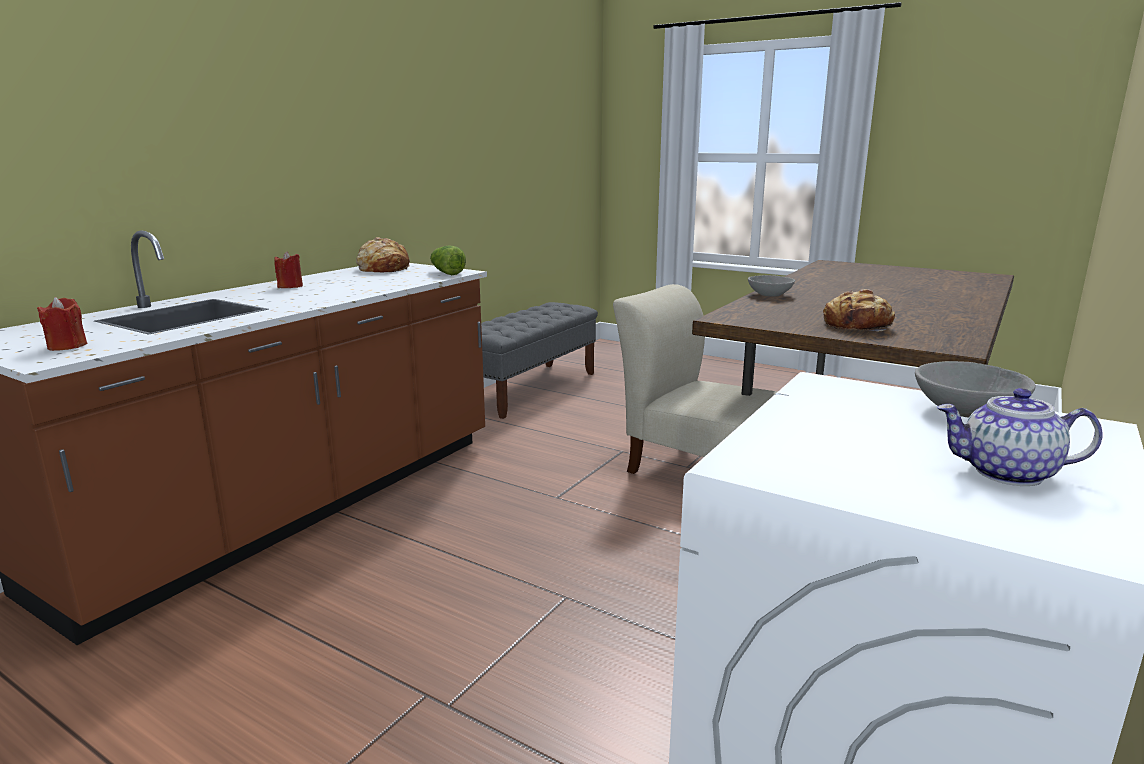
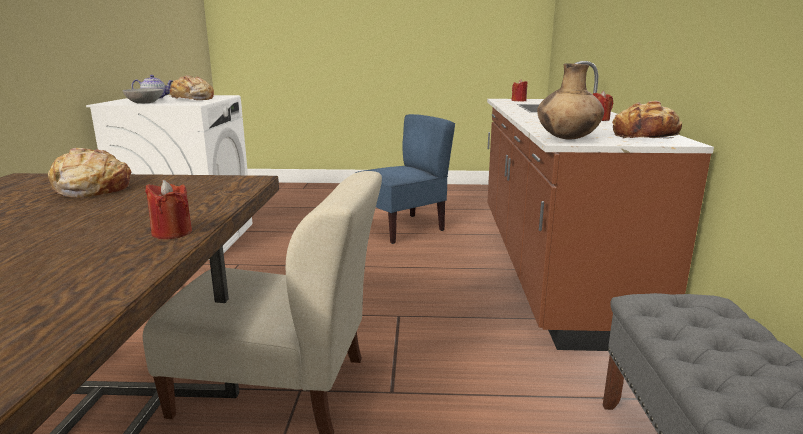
camera: 150 degrees right, 0 degrees up
lettuce [430,245,466,275] -> brown vase [537,63,604,139]
grey bowl [748,275,795,297] -> red candle [145,180,192,239]
none -> bread [169,75,214,100]
none -> blue chair [356,114,455,244]

